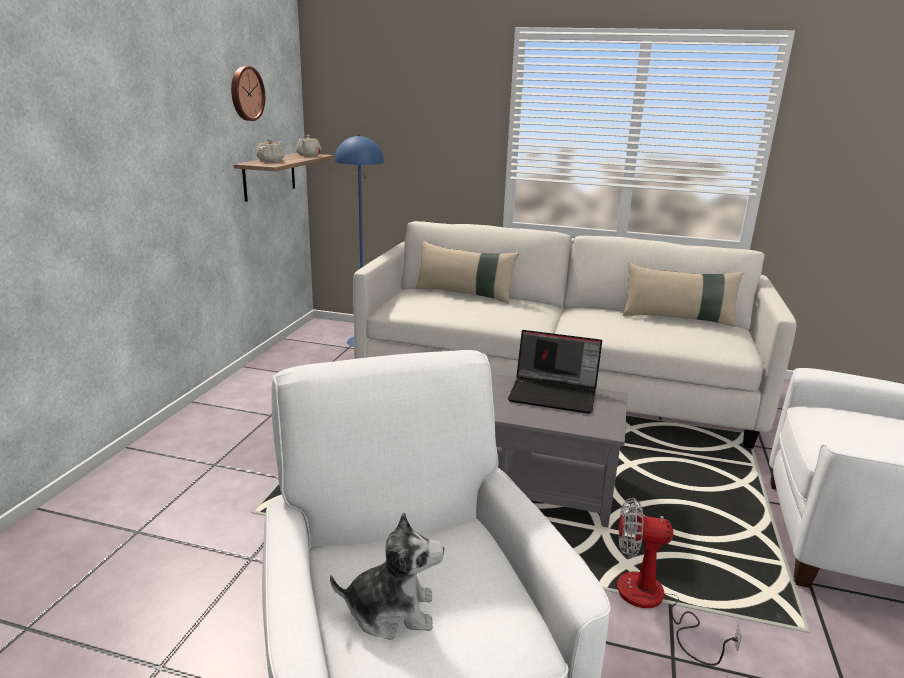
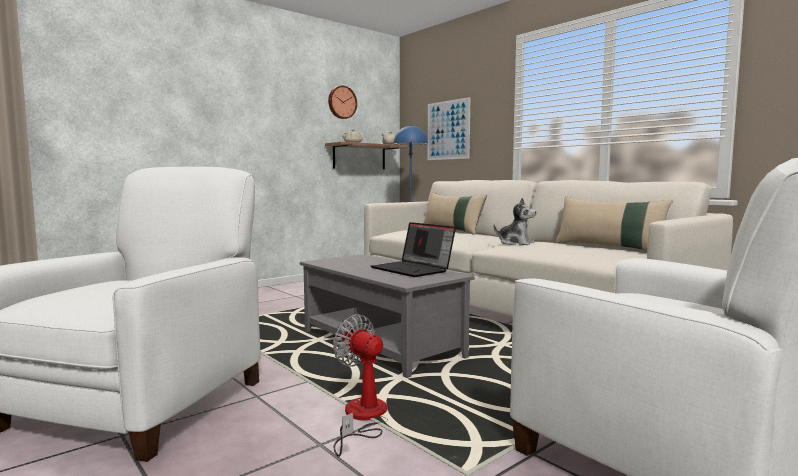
camera: 35 degrees right, 15 degrees down
plush toy [330,513,444,640] -> plush toy moved to [494,198,536,245]
none -> picture [428,97,470,160]

